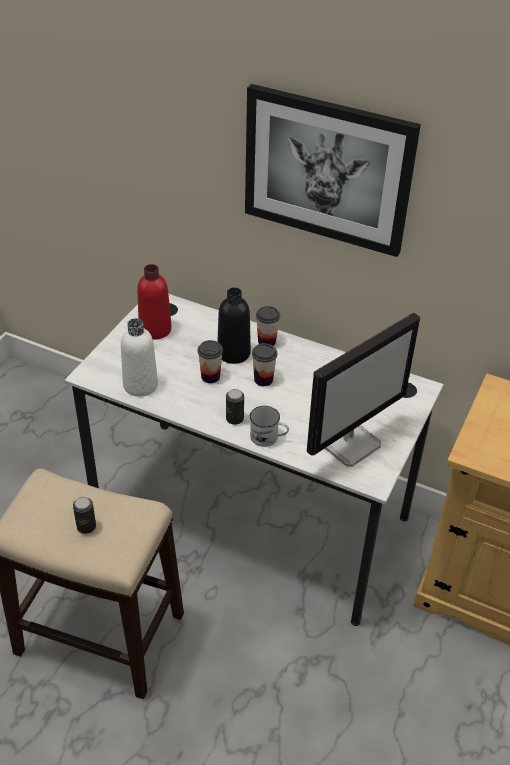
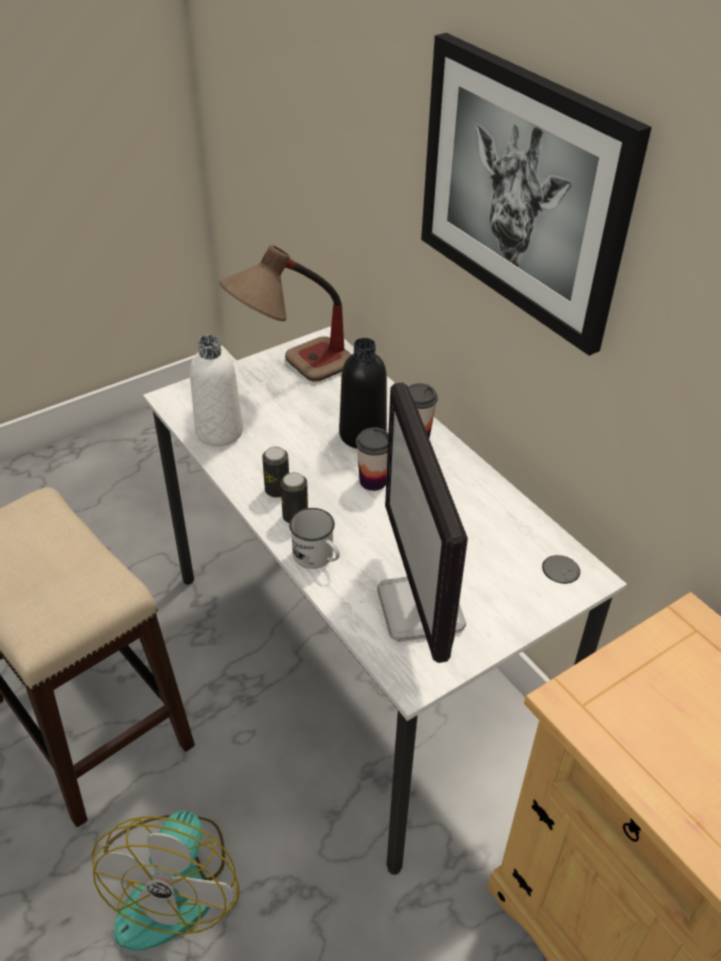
camera: 30 degrees right, 0 degrees up
can [73,497,96,534] -> can moved to [262,447,289,498]
red bottle [137,264,172,339] -> table lamp [219,245,352,382]
cup [198,340,223,383] -> none
monitor [307,313,420,467] -> monitor turned 90 degrees clockwise [377,383,468,663]
none -> fan [91,811,239,951]

